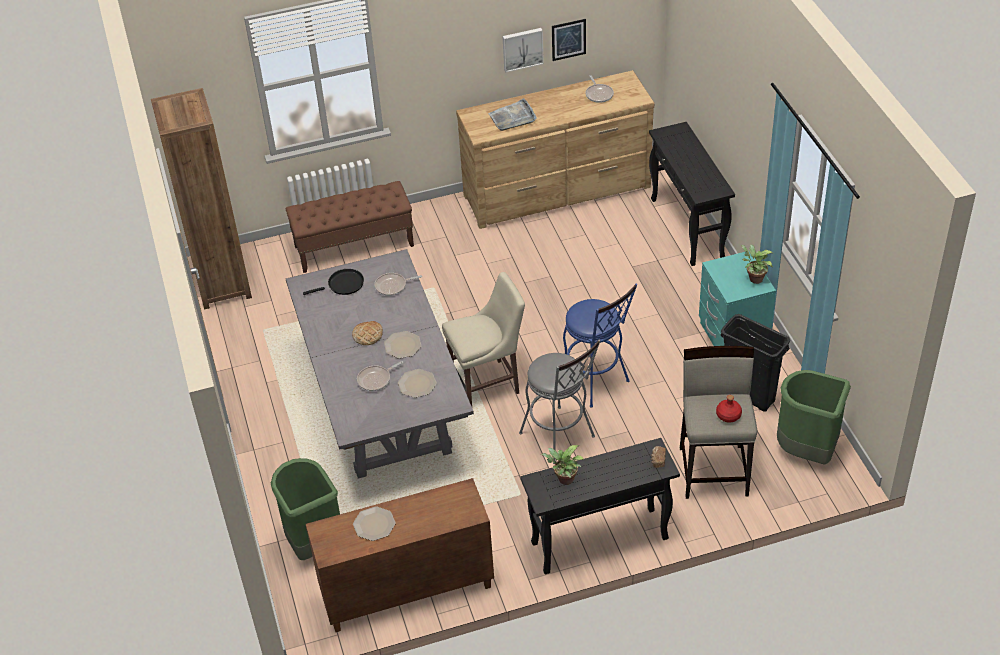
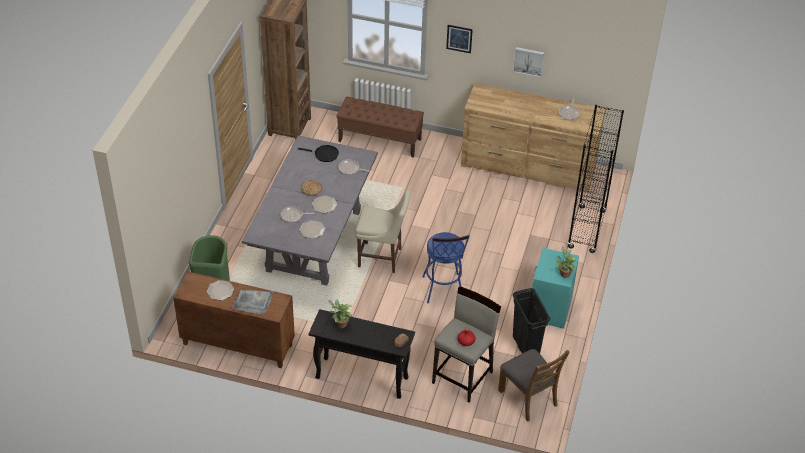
camera: 30 degrees right, 0 degrees up
grey tray [488,98,537,131] -> grey tray moved to [232,290,273,314]
grey stool [519,340,600,464] -> none
picture [552,19,586,61] -> picture moved to [446,25,473,53]
black console table [649,122,735,266] -> black bookcase [567,105,624,253]
green trash can [777,370,851,465] -> brown chair [498,349,570,422]

